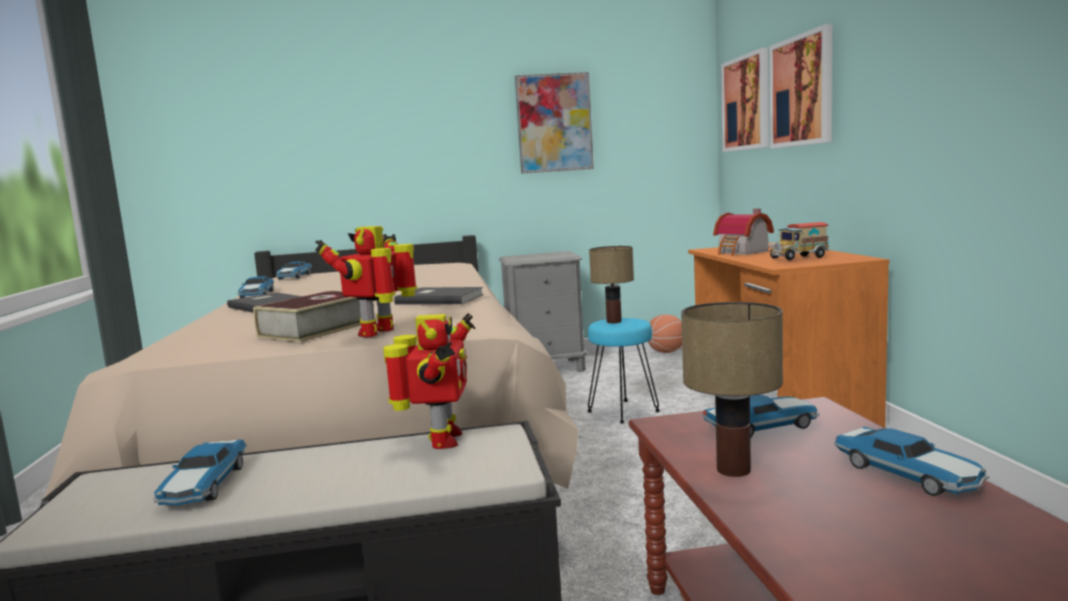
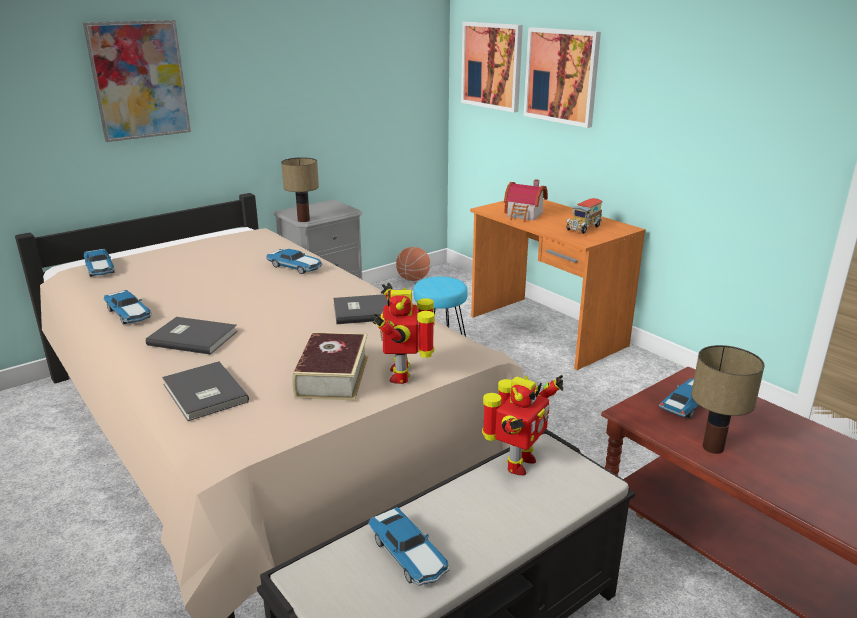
camera: 30 degrees left, 15 degrees up
toy robot [383,313,475,449] -> toy robot turned 60 degrees clockwise [482,375,563,475]
picture [515,72,594,174] -> picture moved to [83,20,191,142]
table lamp [589,246,634,323] -> table lamp moved to [281,157,319,222]
toy car [834,427,989,496] -> toy car moved to [266,249,323,274]
none -> grey book [162,361,249,421]

